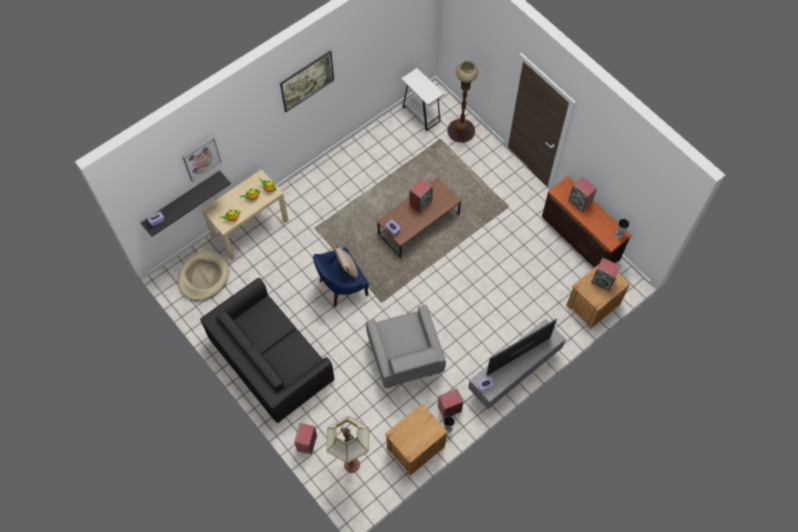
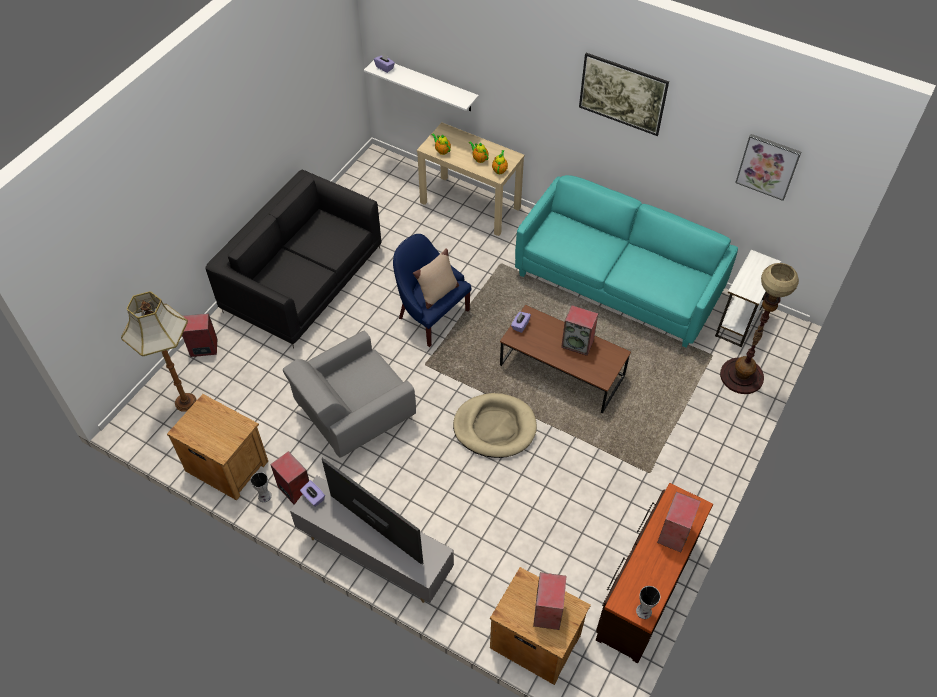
camera: 70 degrees right, 10 degrees down
black shelf [141,170,231,237] -> white shelf [364,60,479,111]
beige dog bed [177,250,229,301] -> beige dog bed moved to [453,393,537,458]
picture [182,136,221,182] -> picture moved to [735,134,801,201]
none -> turquoise sofa [515,175,738,348]

